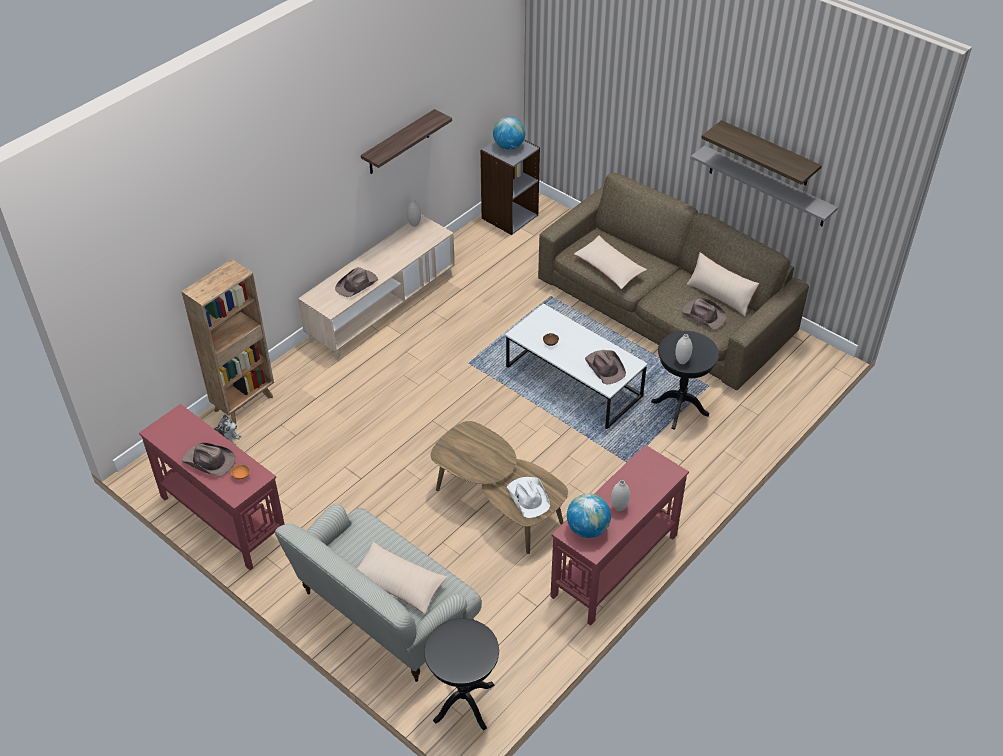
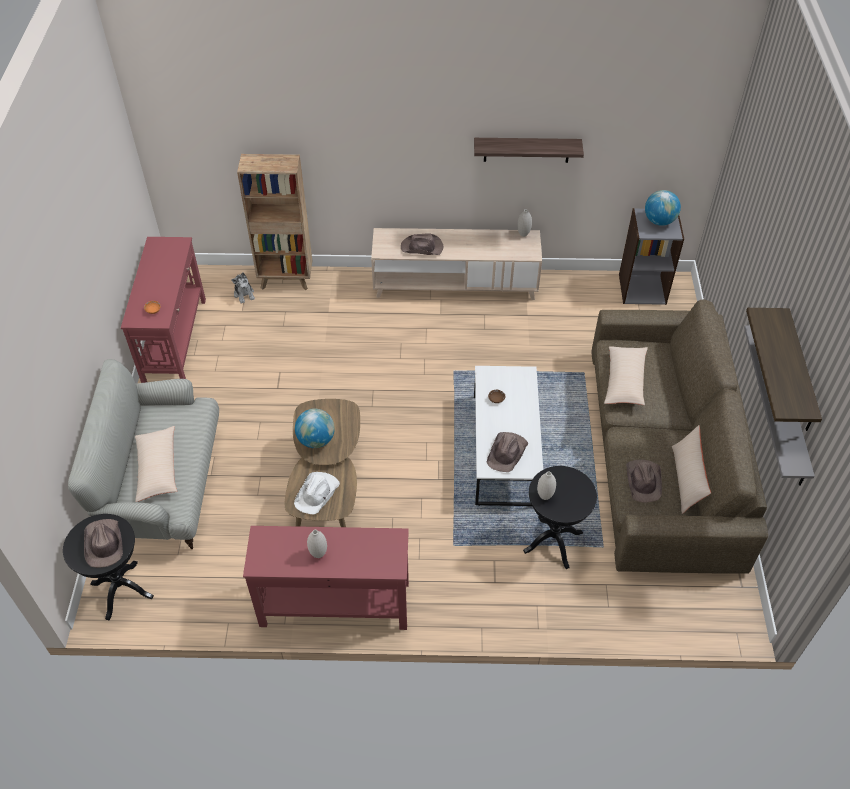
camera: 50 degrees right, 5 degrees up
brown hat [182,442,235,477] -> brown hat moved to [84,519,123,568]
globe [567,493,611,538] -> globe moved to [295,409,335,448]

